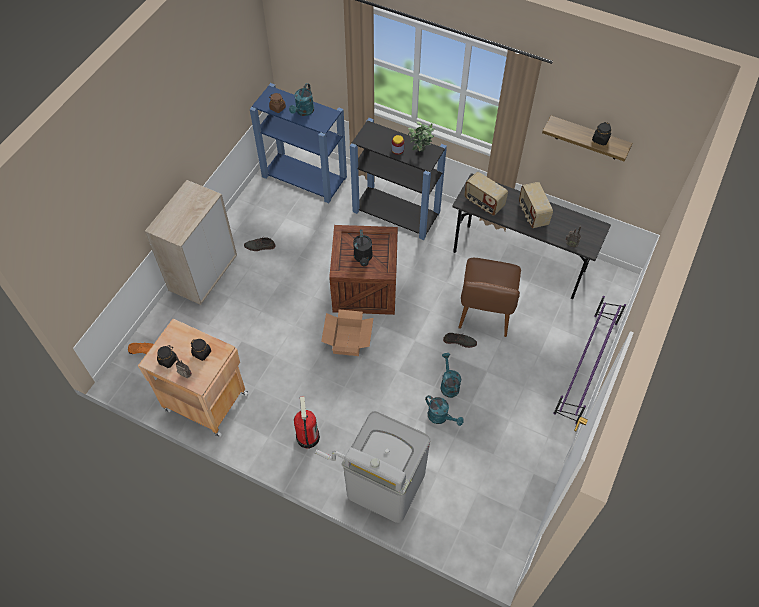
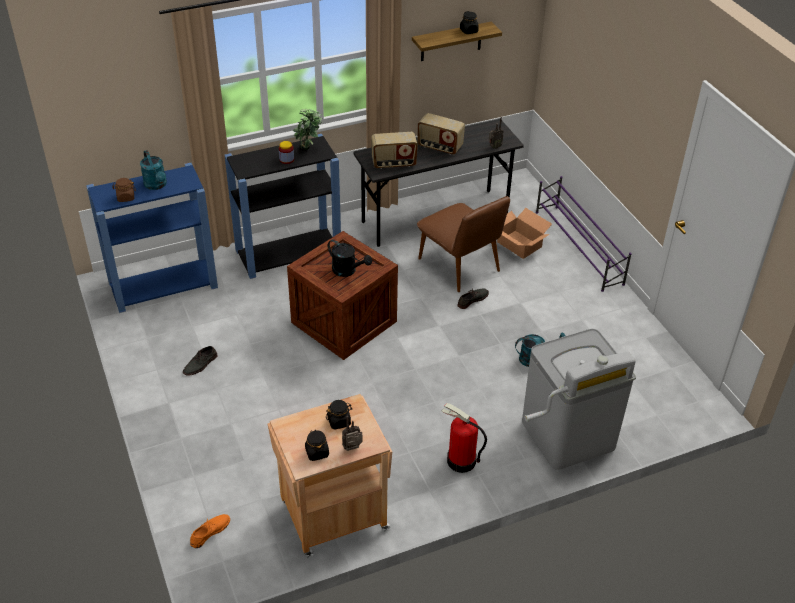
camera: 50 degrees left, 15 degrees down
beige cabinet [145,180,237,305] -> none
cardboard box [321,309,373,356] -> cardboard box moved to [497,208,552,259]
turquoise watering can [440,353,461,398] -> none

